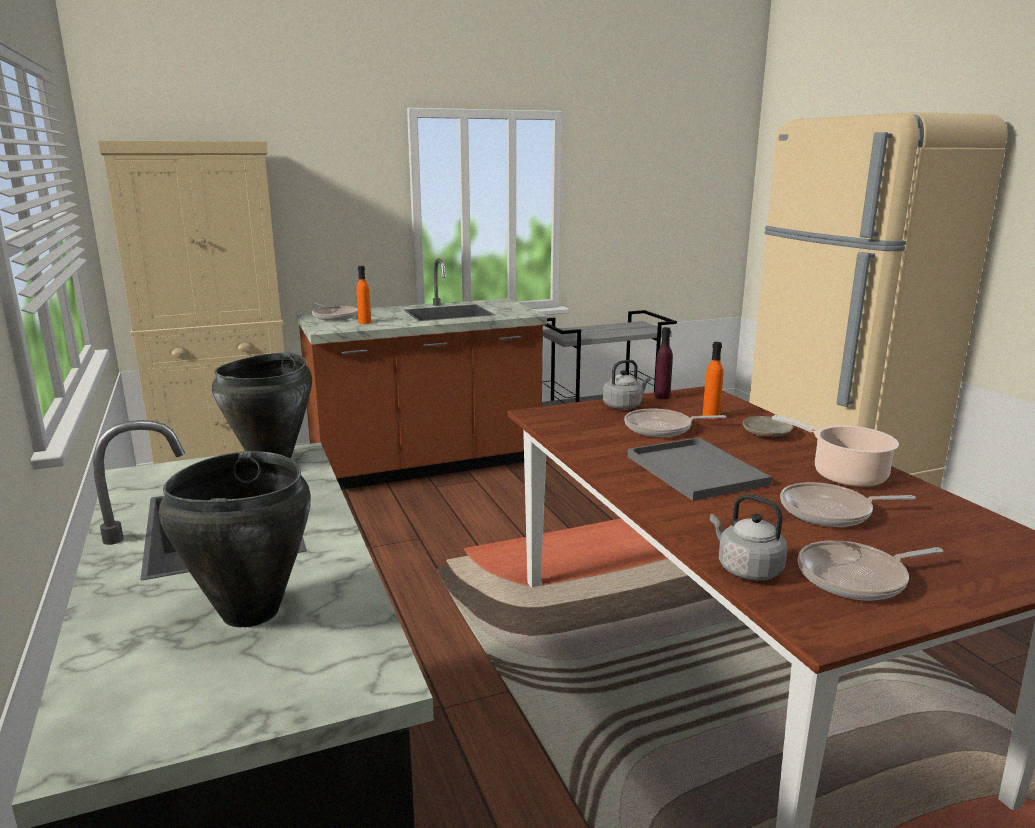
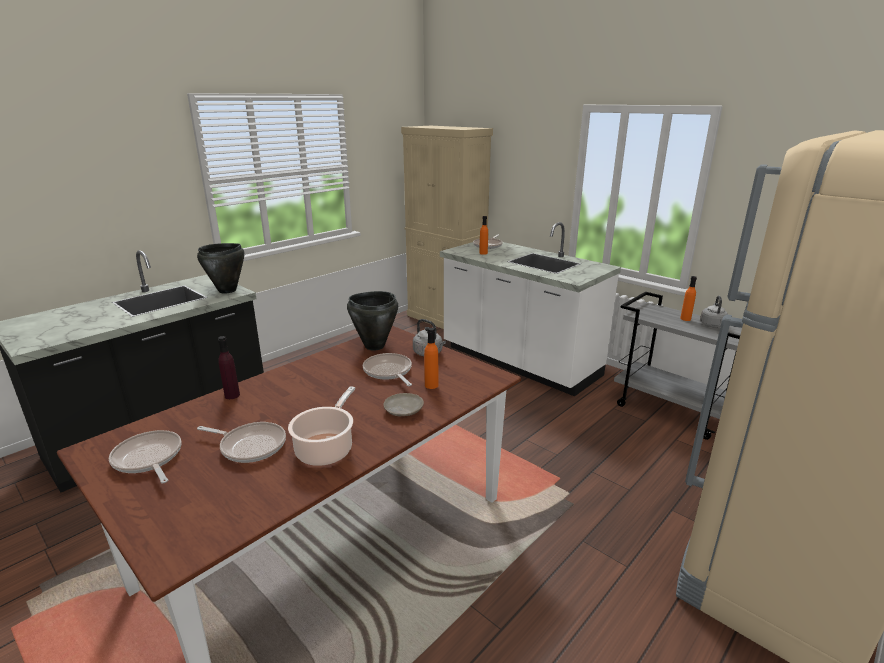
camera: 65 degrees right, 5 degrees up
black cooking pot [159,451,311,627] -> black cooking pot moved to [347,291,398,350]
brown counter [296,258,547,490] -> white counter [440,222,621,397]
grey tray [628,437,771,501] -> none
purple bottle [654,327,673,399] -> purple bottle moved to [218,336,240,399]
grey kettle [710,494,787,581] -> grey kettle moved to [700,296,728,328]
frying pan [780,482,916,527] -> frying pan turned 135 degrees clockwise [197,422,286,463]
none -> orange bottle [680,276,697,321]

